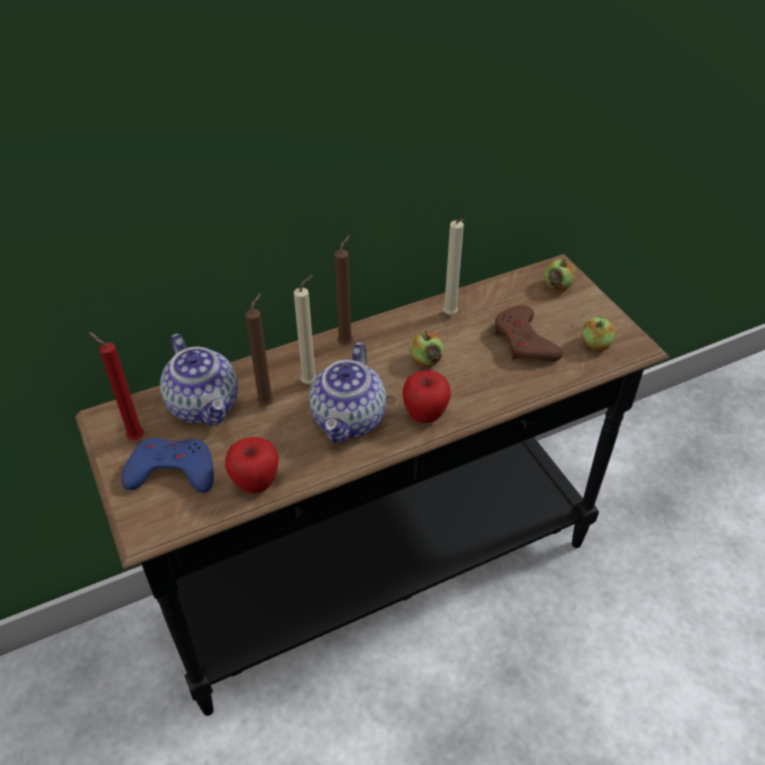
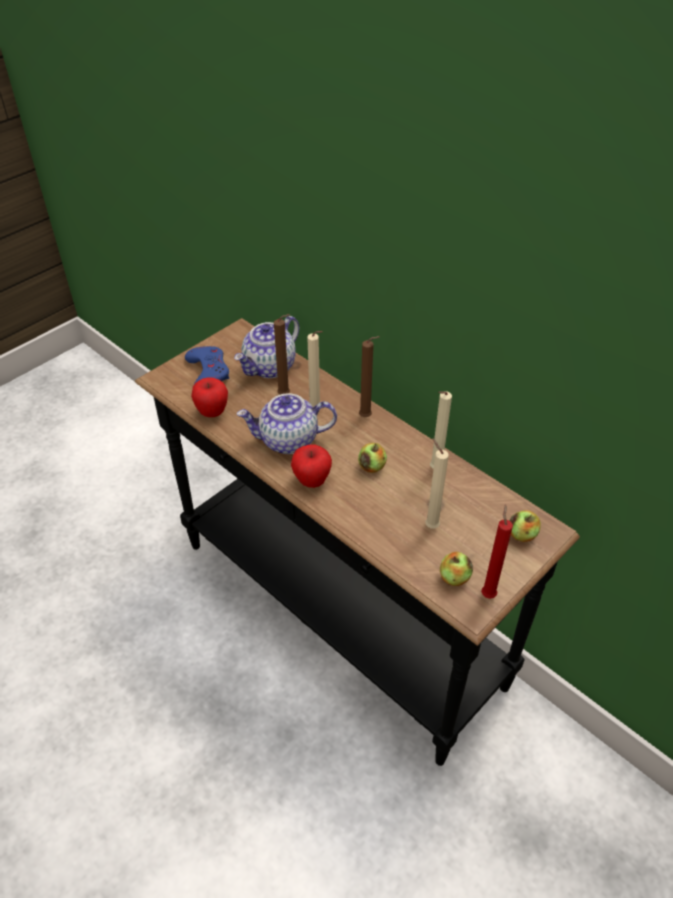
camera: 70 degrees right, 0 degrees up
red candle [89,332,144,440] -> red candle moved to [481,504,513,599]
brown game controller [495,305,563,362] -> beige candle [425,438,449,529]

